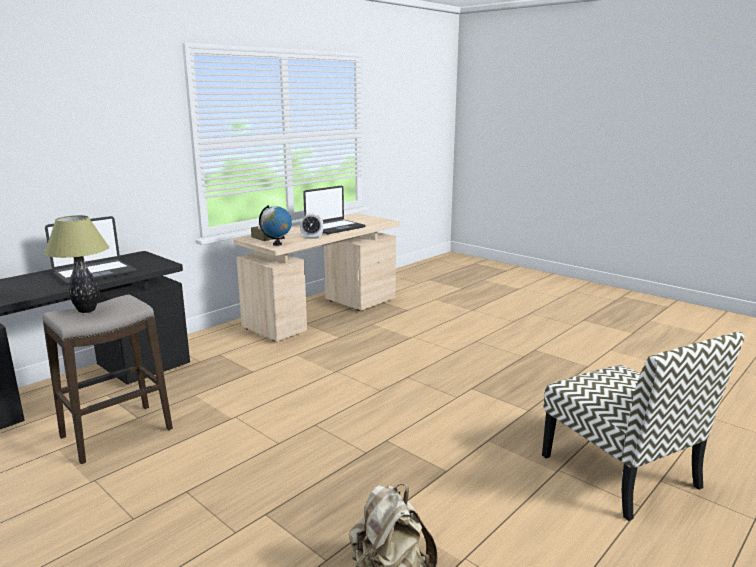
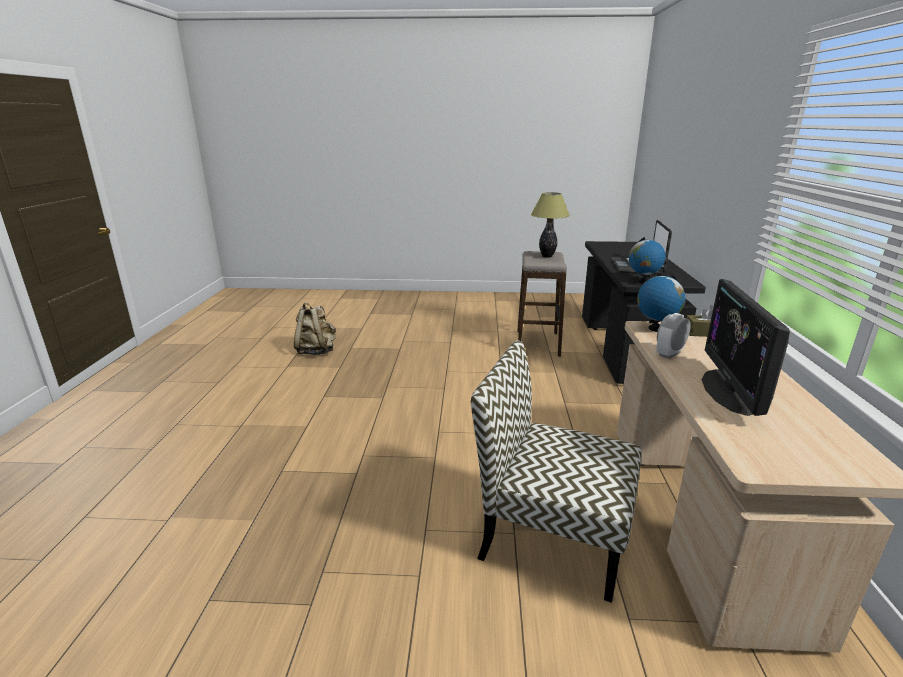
camera: 140 degrees right, 5 degrees up
laptop [303,185,366,234] -> monitor [701,279,790,416]
chair [542,332,744,521] -> chair moved to [471,341,641,603]
none -> globe [629,237,666,284]

